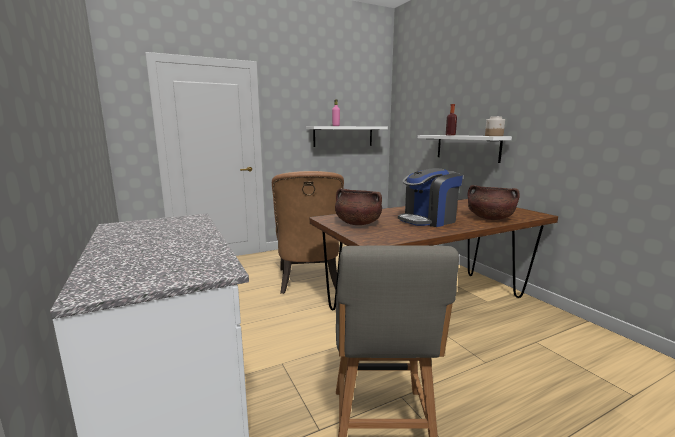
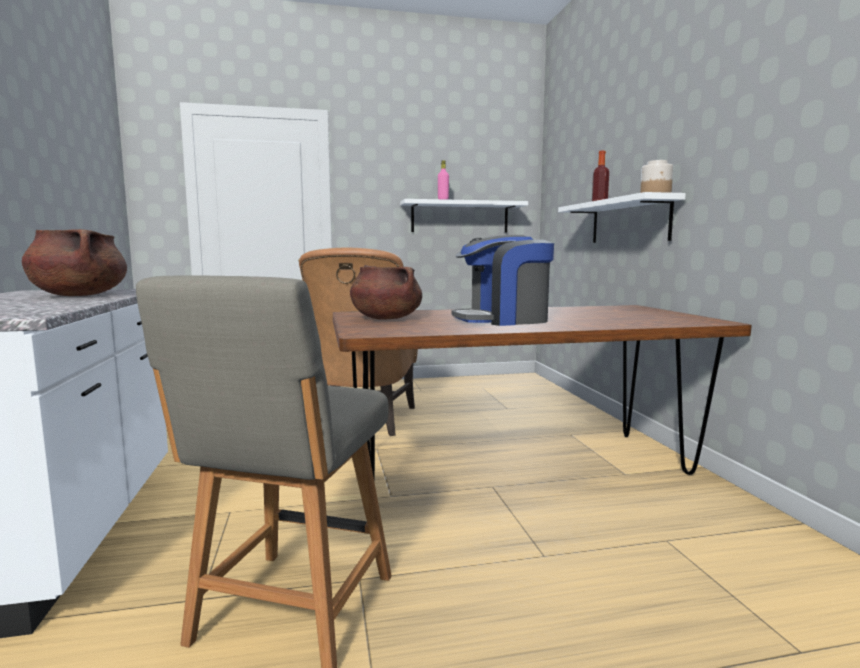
camera: 15 degrees right, 5 degrees down
brown cooking pot [467,185,520,220] -> brown cooking pot moved to [22,229,127,296]

